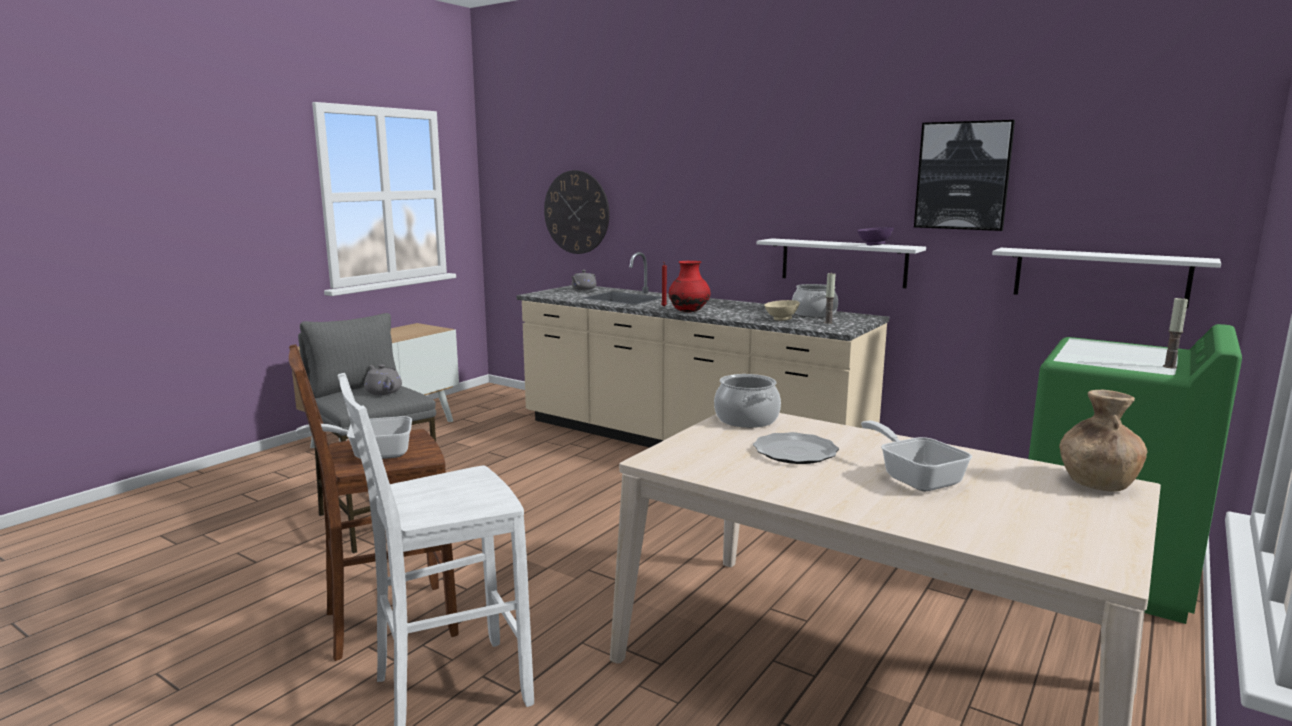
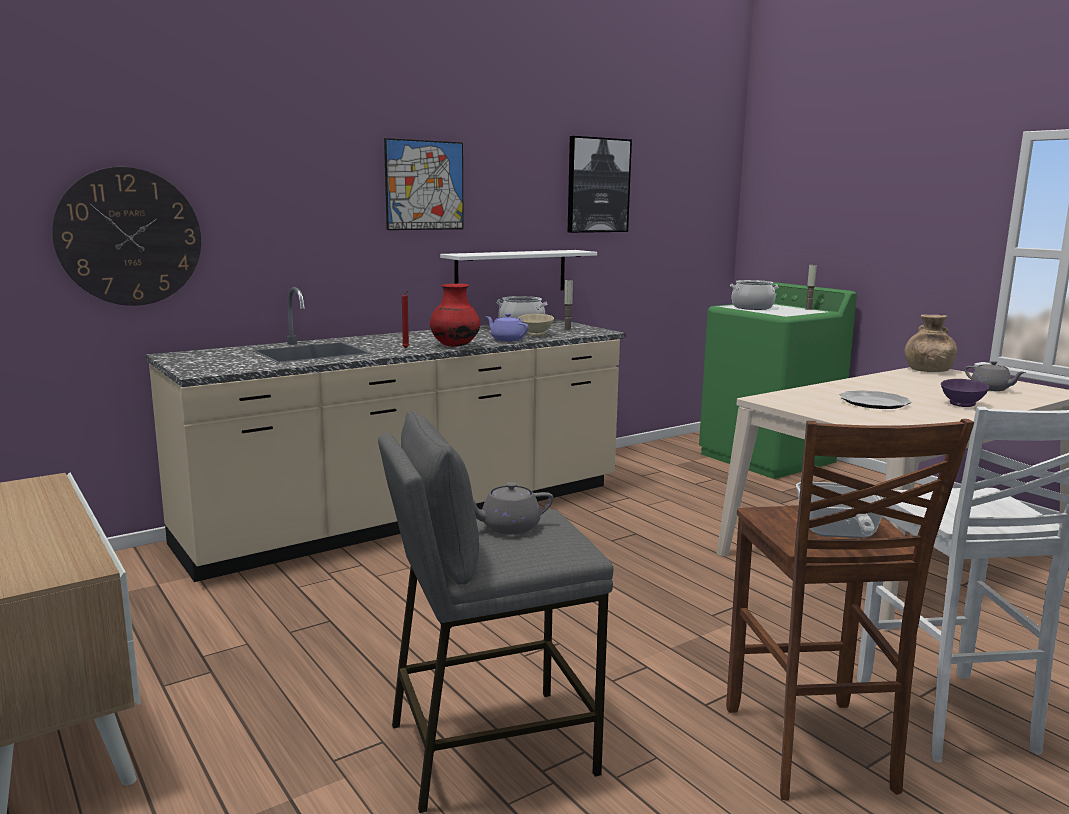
camera: 70 degrees left, 0 degrees up
grey teapot [571,270,597,290] -> grey teapot moved to [965,361,1026,391]
cooking pot [714,374,781,428] -> cooking pot moved to [730,280,778,310]
purple bowl [857,227,894,245] -> purple bowl moved to [941,379,989,407]
frying pan [861,421,972,491] -> none
white shelf [992,248,1221,308] -> none
none -> picture [384,138,464,230]
none -> purple teapot [486,313,529,342]

